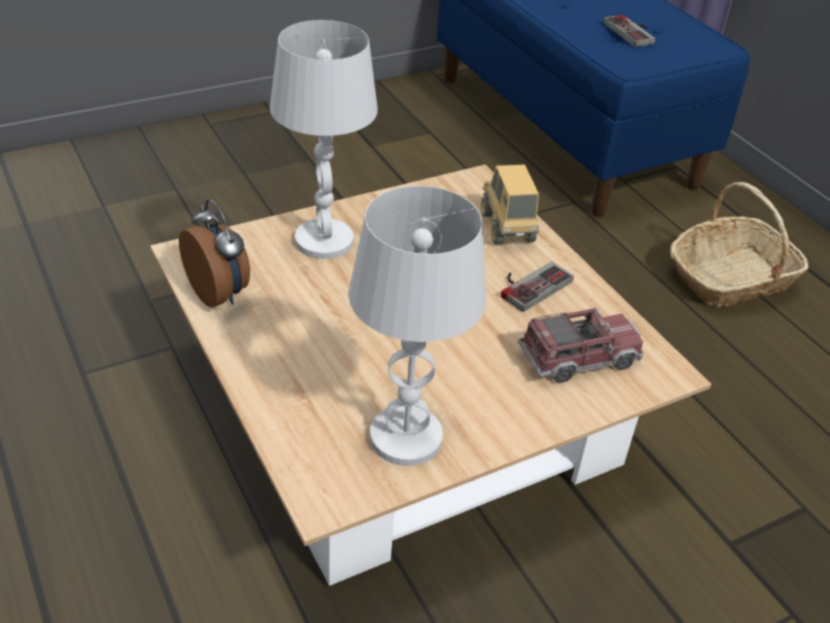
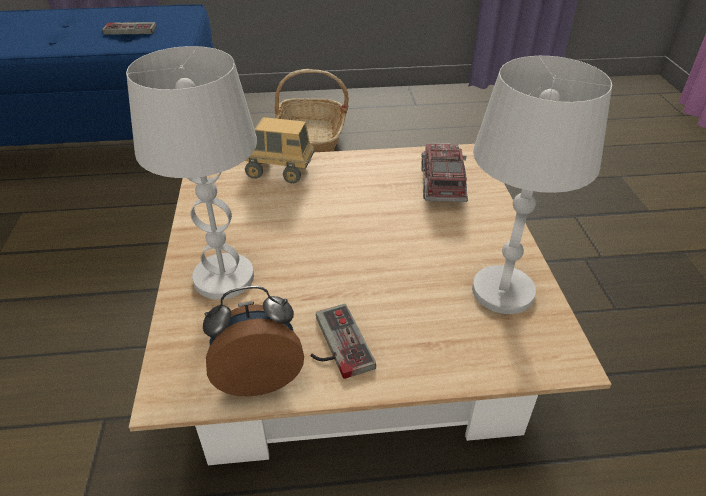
camera: 65 degrees left, 0 degrees up
game controller [501,262,574,312] -> game controller moved to [310,304,376,379]

